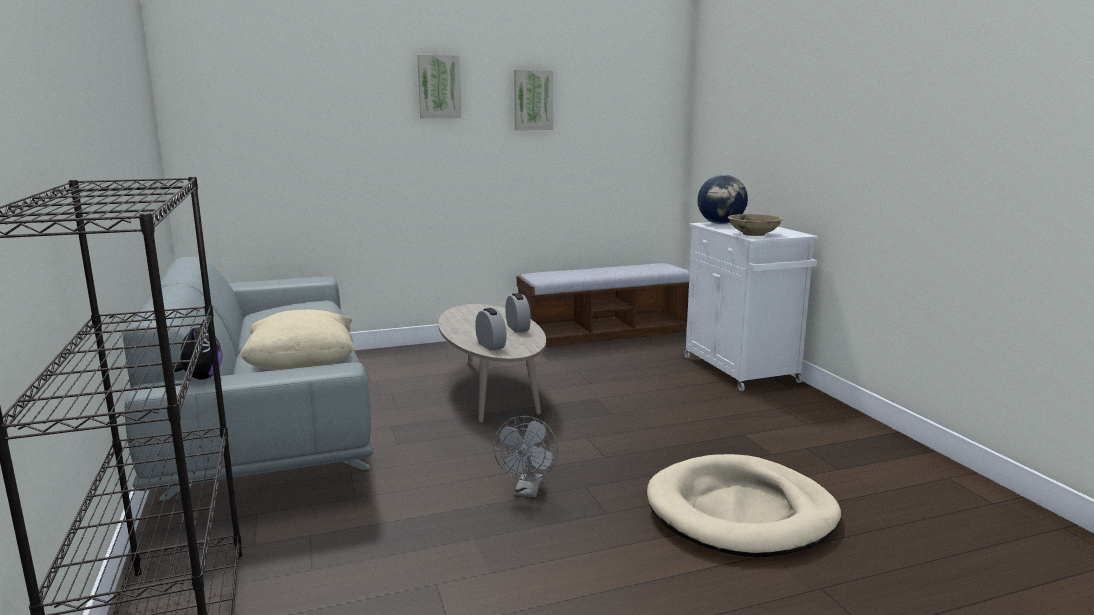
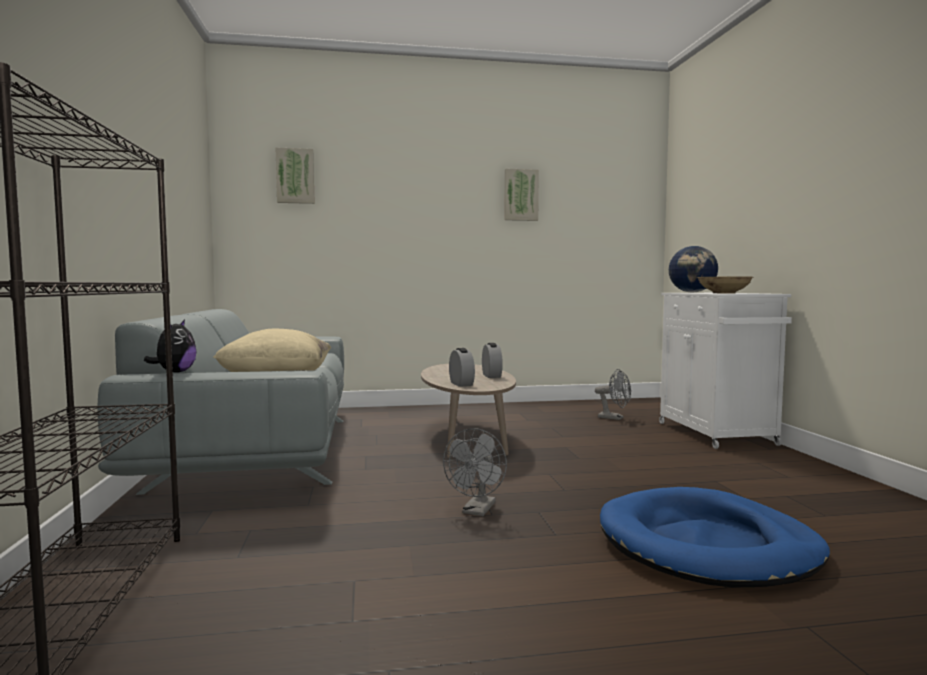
camera: 10 degrees right, 10 degrees down
picture [417,55,461,118] -> picture moved to [275,147,315,204]
bench [517,263,690,346] -> none
beige dog bed [647,454,841,557] -> blue dog bed [600,487,830,588]
none -> grey fan [595,369,631,420]

